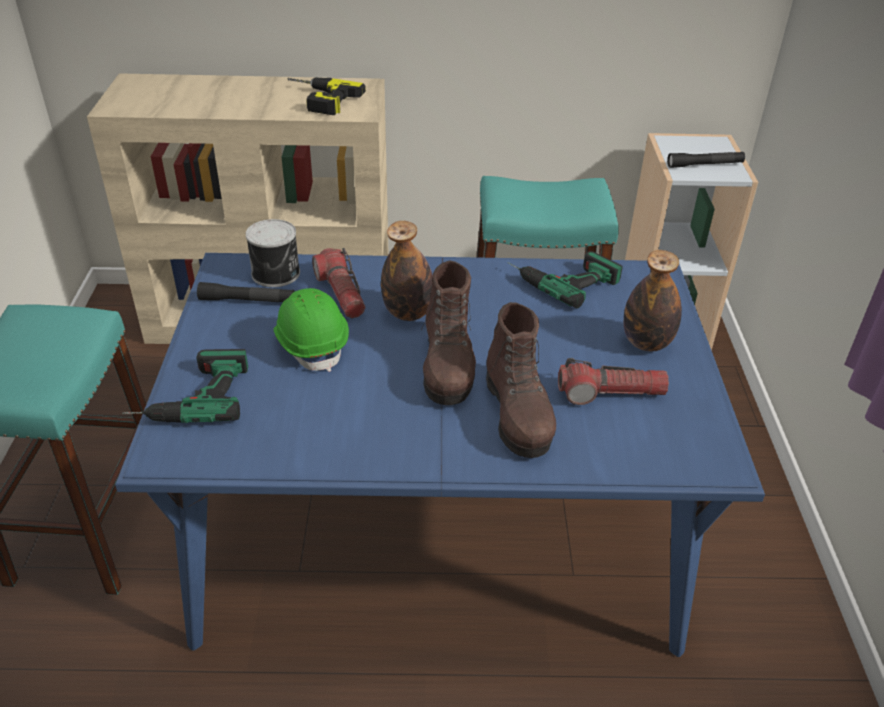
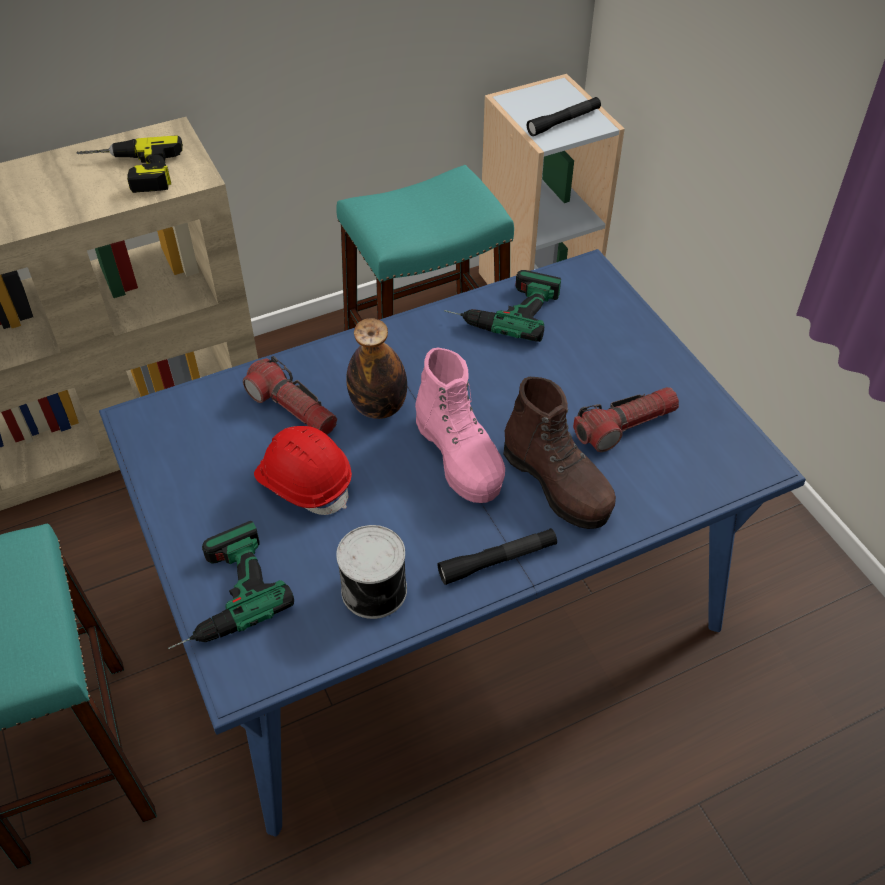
camera: 25 degrees left, 10 degrees up
black flashlight [197,282,295,302] -> black flashlight moved to [438,528,557,585]
can [246,219,300,287] -> can moved to [336,525,407,619]
green hard hat [273,288,349,372] -> red hard hat [254,426,352,515]
brown boot [421,261,476,405] -> pink boot [415,348,505,503]
bottle [624,250,682,351] -> none

